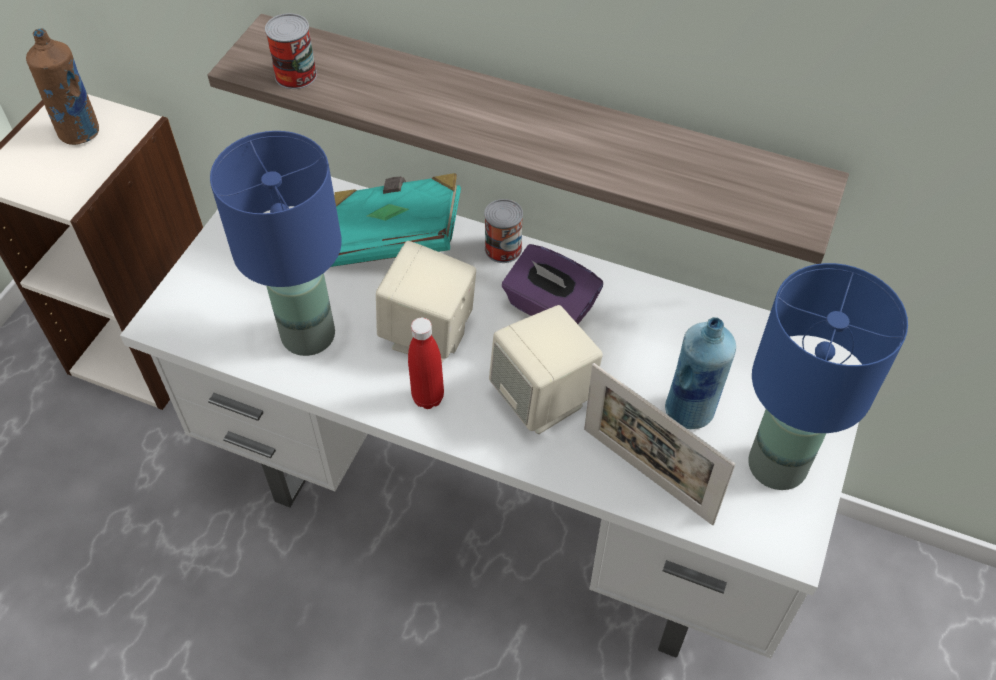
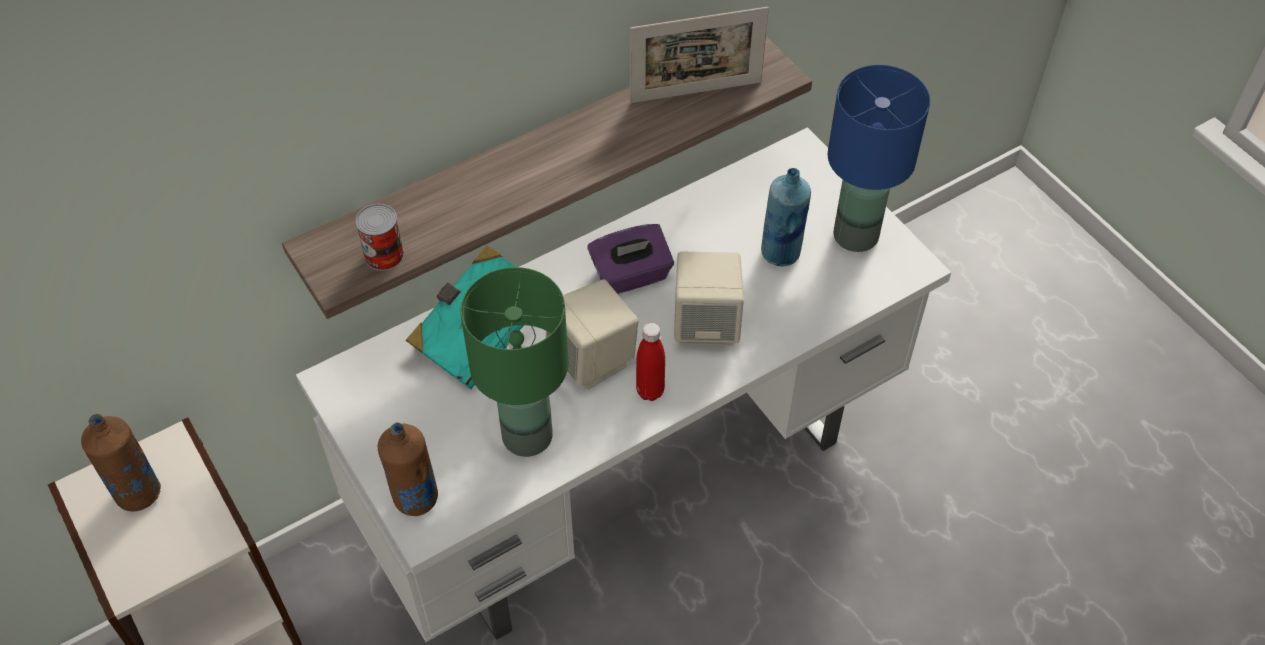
camera: 55 degrees left, 0 degrees up
blue table lamp [210,131,342,356] -> green table lamp [461,267,569,457]
can [484,199,523,263] -> none
picture frame [584,363,736,525] -> picture frame moved to [630,7,769,103]
none -> brown bottle [378,422,438,516]

